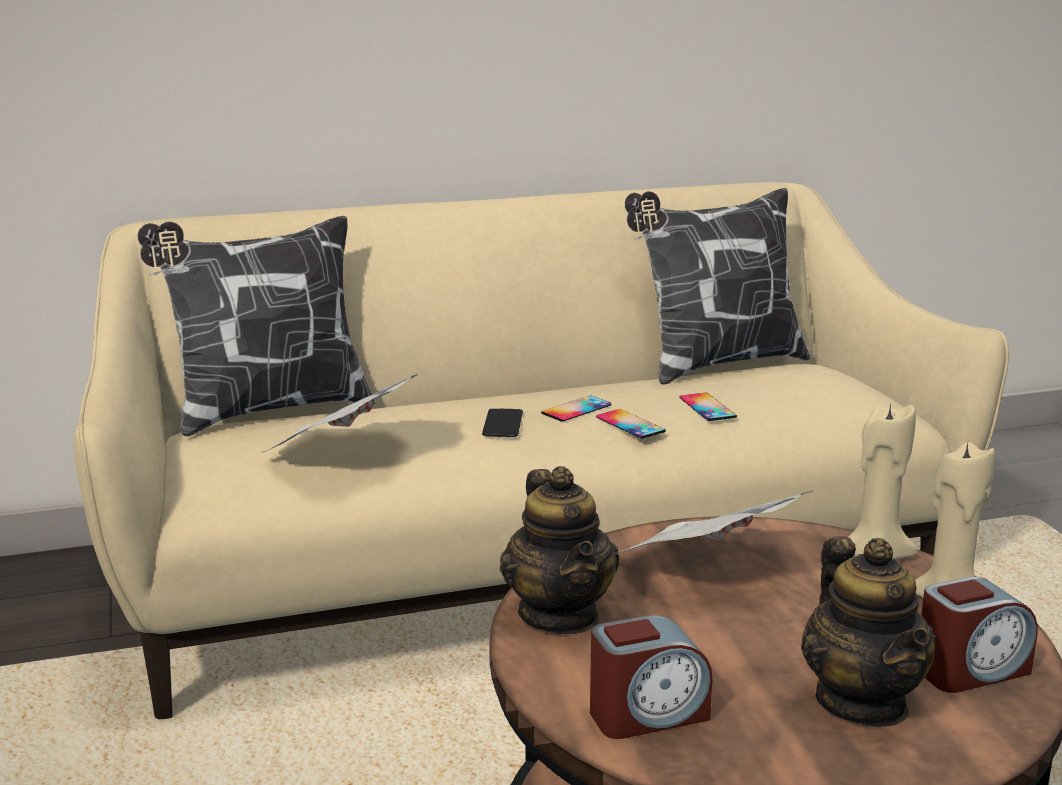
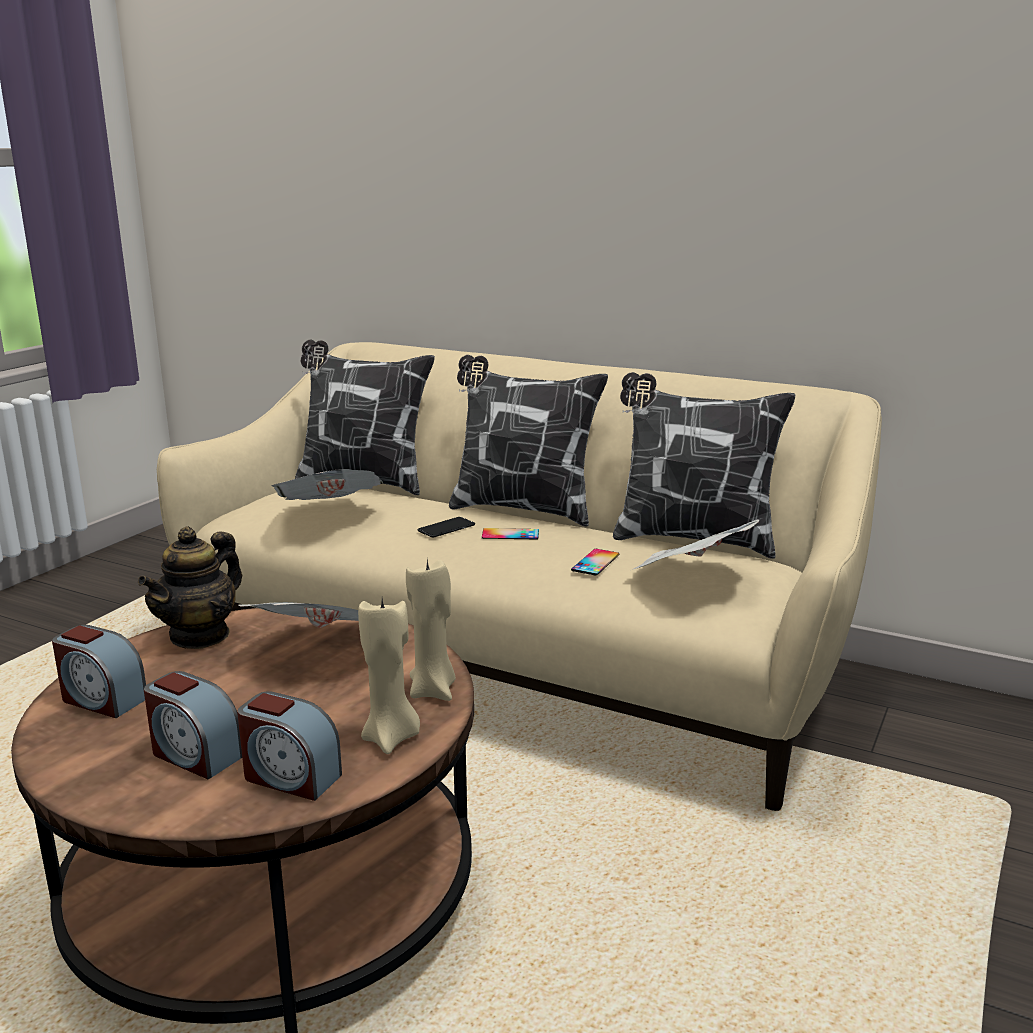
camera: 45 degrees right, 0 degrees up
phone [596,409,666,439] -> none
teapot [801,536,936,727] -> alarm clock [144,671,242,779]
none -> pillow [449,355,608,527]
none -> newspaper [632,518,762,570]

